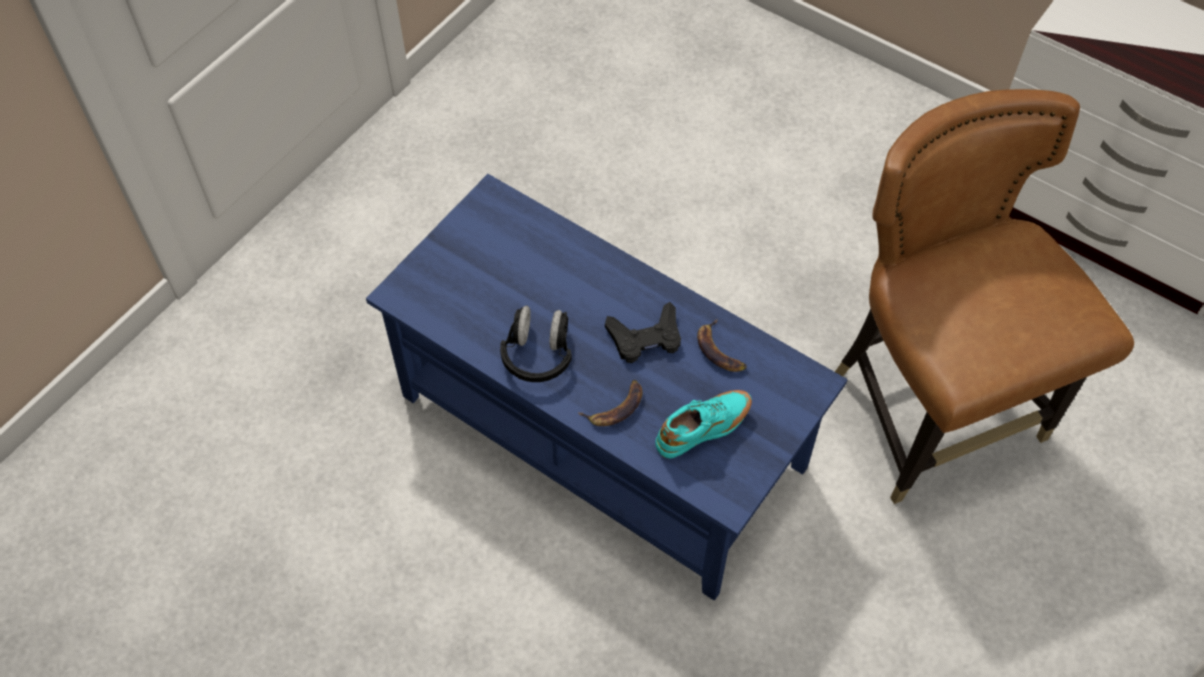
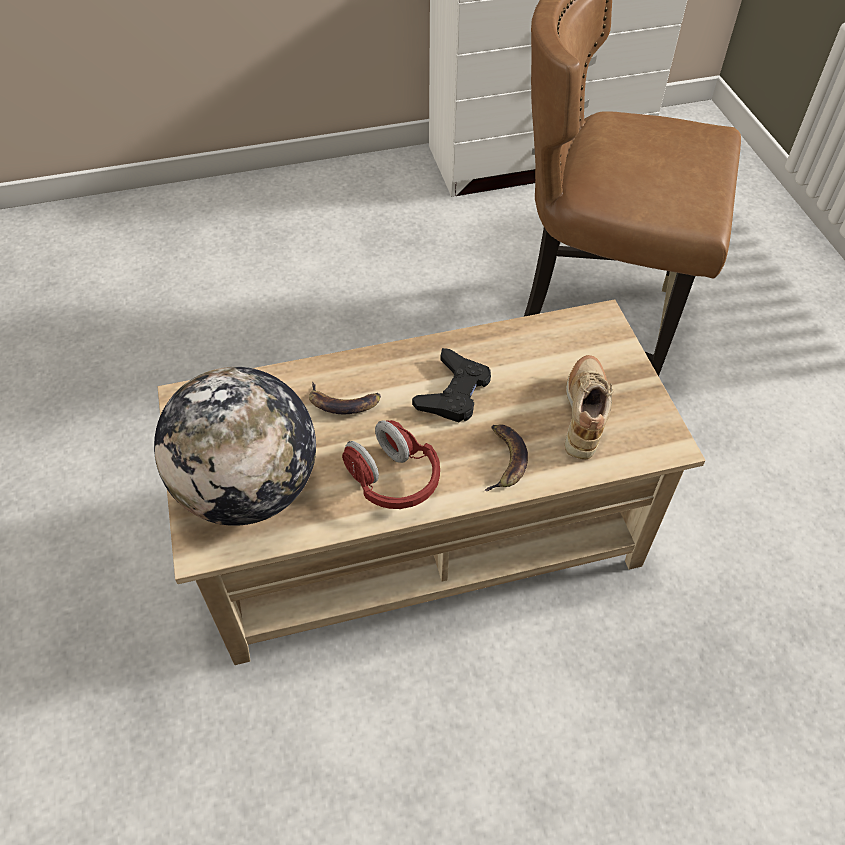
camera: 50 degrees left, 5 degrees down
blue coffee table [366,174,848,601] -> beige coffee table [158,299,706,665]
black headphones [500,305,572,382] -> red headphones [342,420,440,509]
turquoise shoe [655,390,752,459] -> beige shoe [565,355,614,459]
banana [697,319,747,372] -> banana moved to [309,382,381,414]
none -> globe [154,367,316,526]

